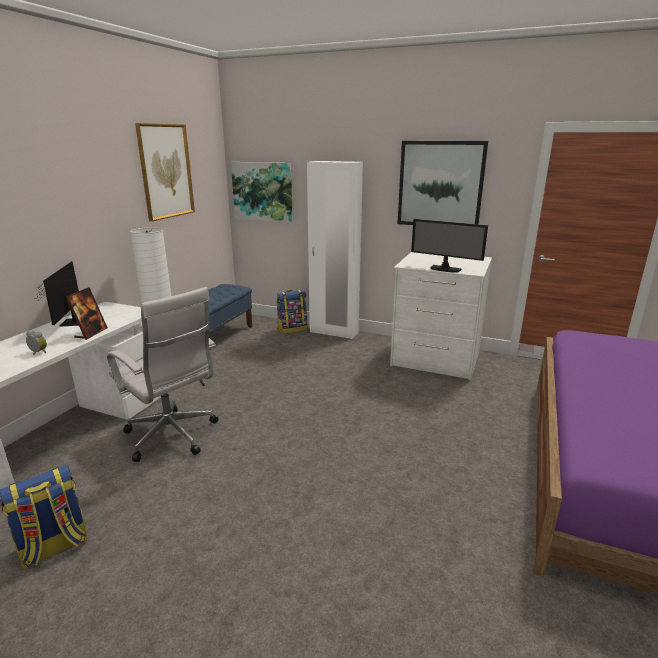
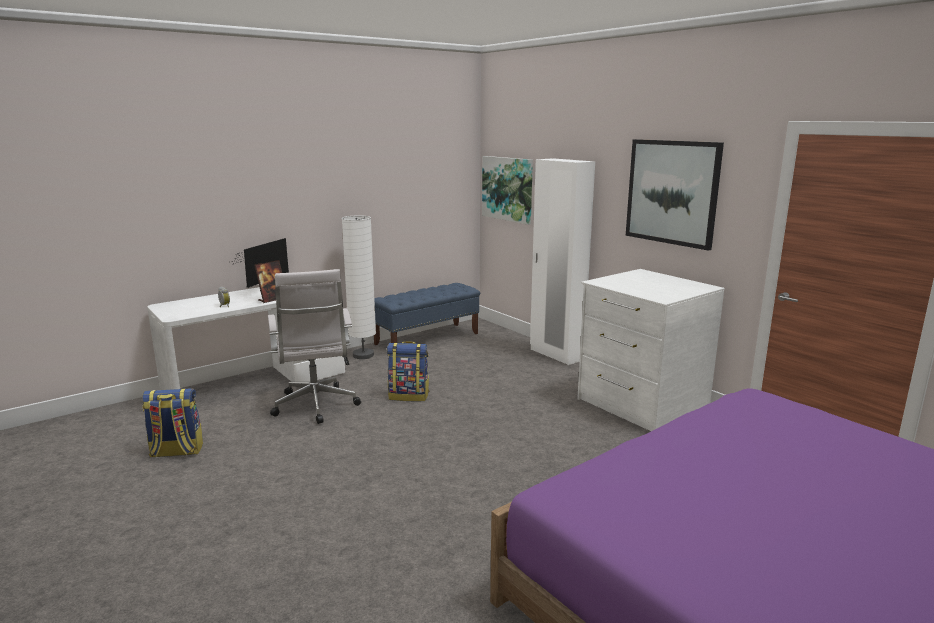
camera: 30 degrees right, 5 degrees down
picture [135,123,195,221] -> none
backpack [277,290,307,334] -> backpack moved to [387,341,429,401]
monitor [411,219,488,273] -> none

